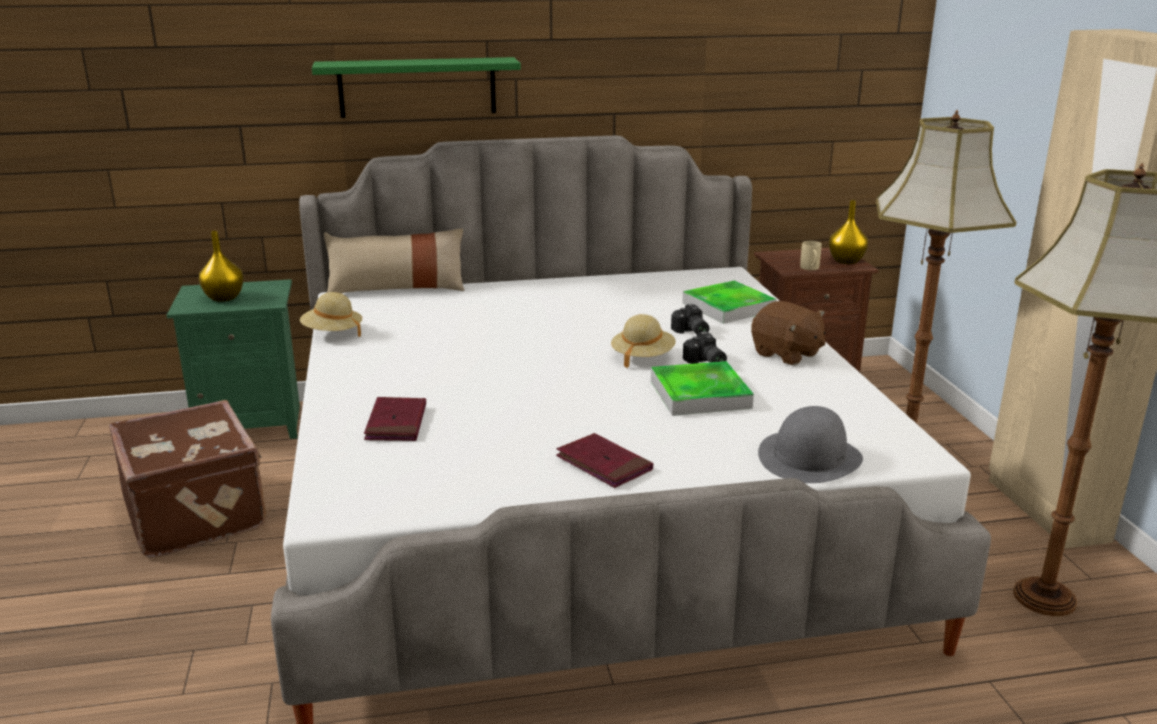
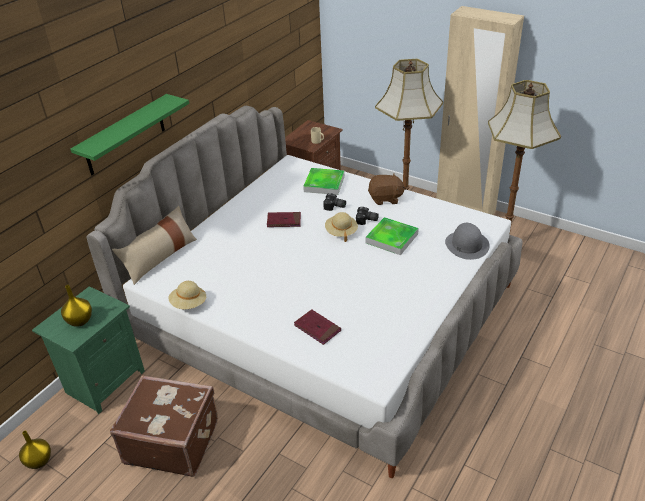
camera: 45 degrees left, 15 degrees up
red book [556,433,653,488] -> red book moved to [267,212,301,227]
yellow vase [829,200,868,264] -> yellow vase moved to [19,431,51,469]

